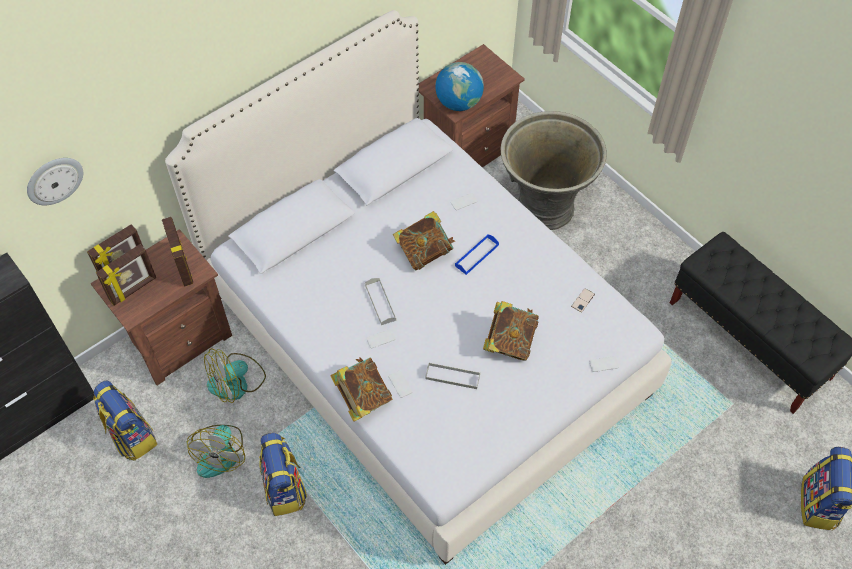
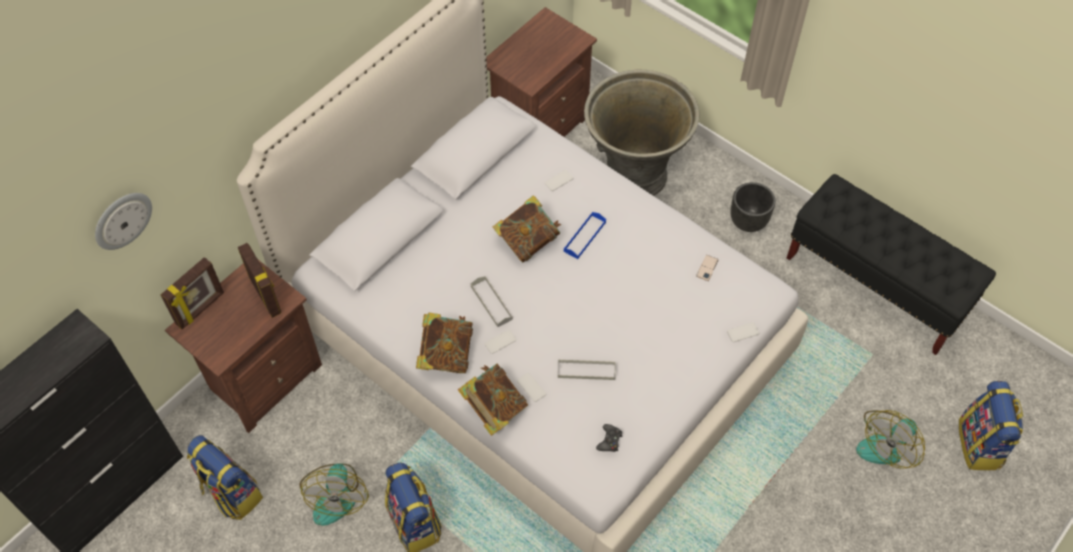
camera: 10 degrees left, 0 degrees up
picture frame [96,244,156,306] -> none
fan [204,348,266,403] -> fan moved to [856,410,925,469]
globe [435,62,484,111] -> none
book [483,301,539,361] -> book moved to [416,313,473,373]
none -> black game controller [596,424,622,452]
none -> black planter [731,182,775,232]

